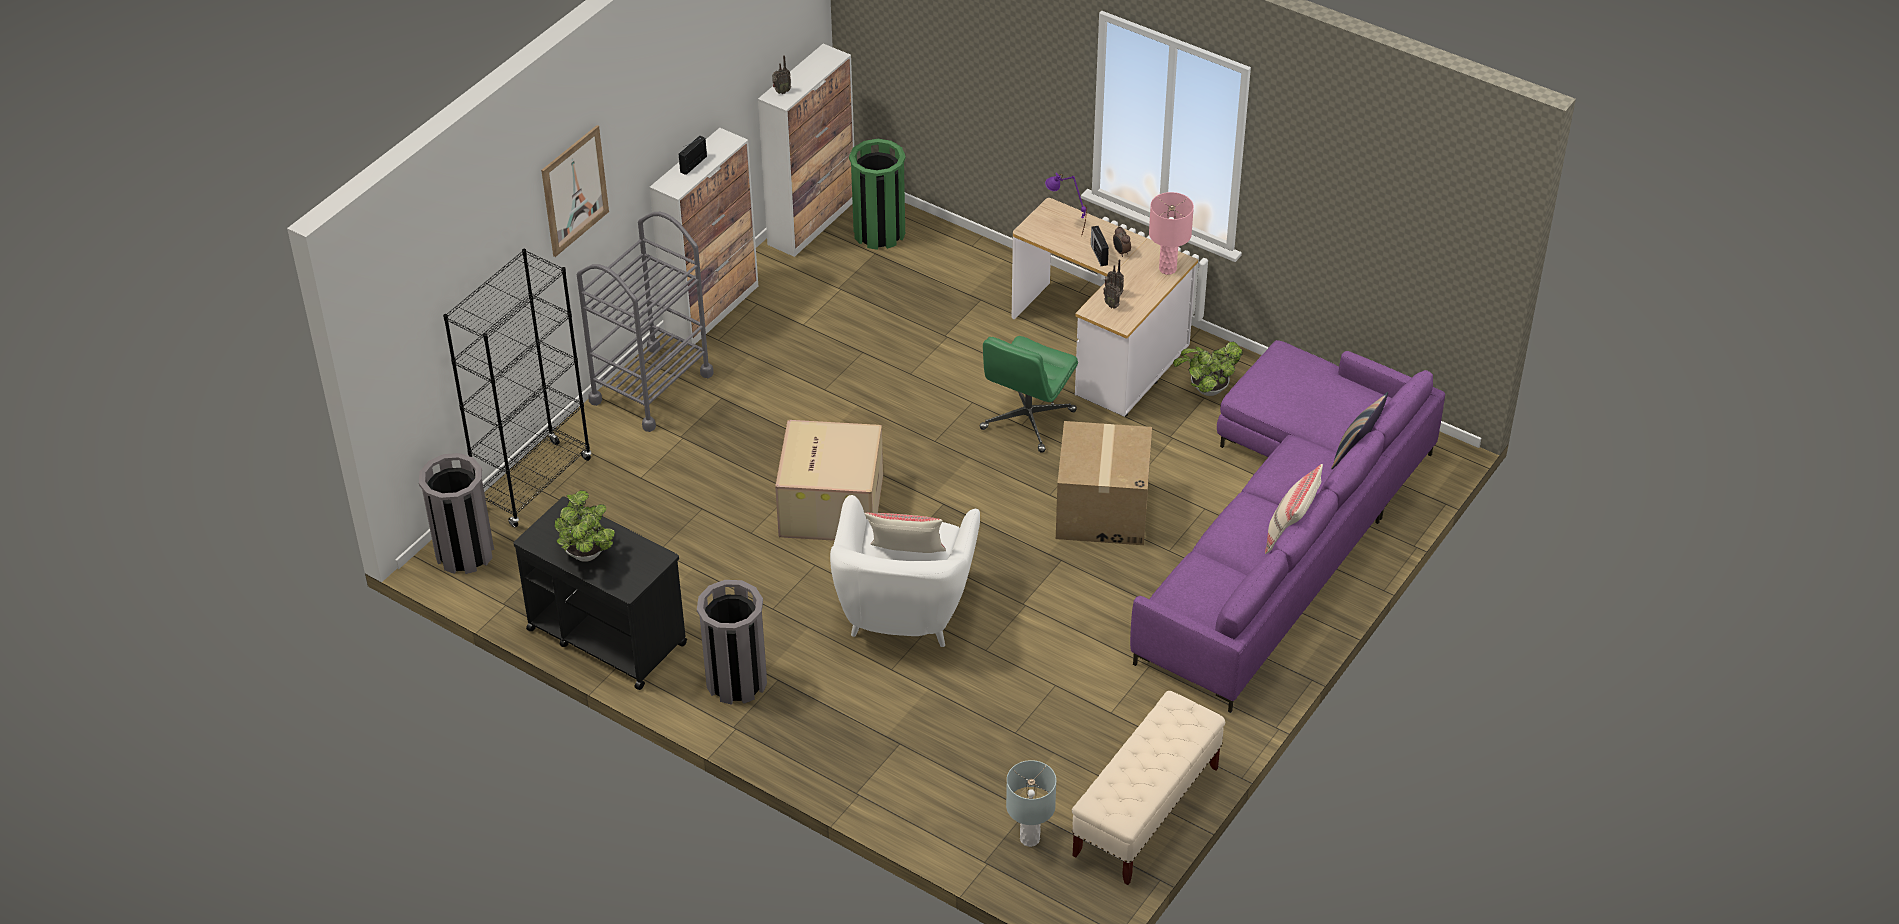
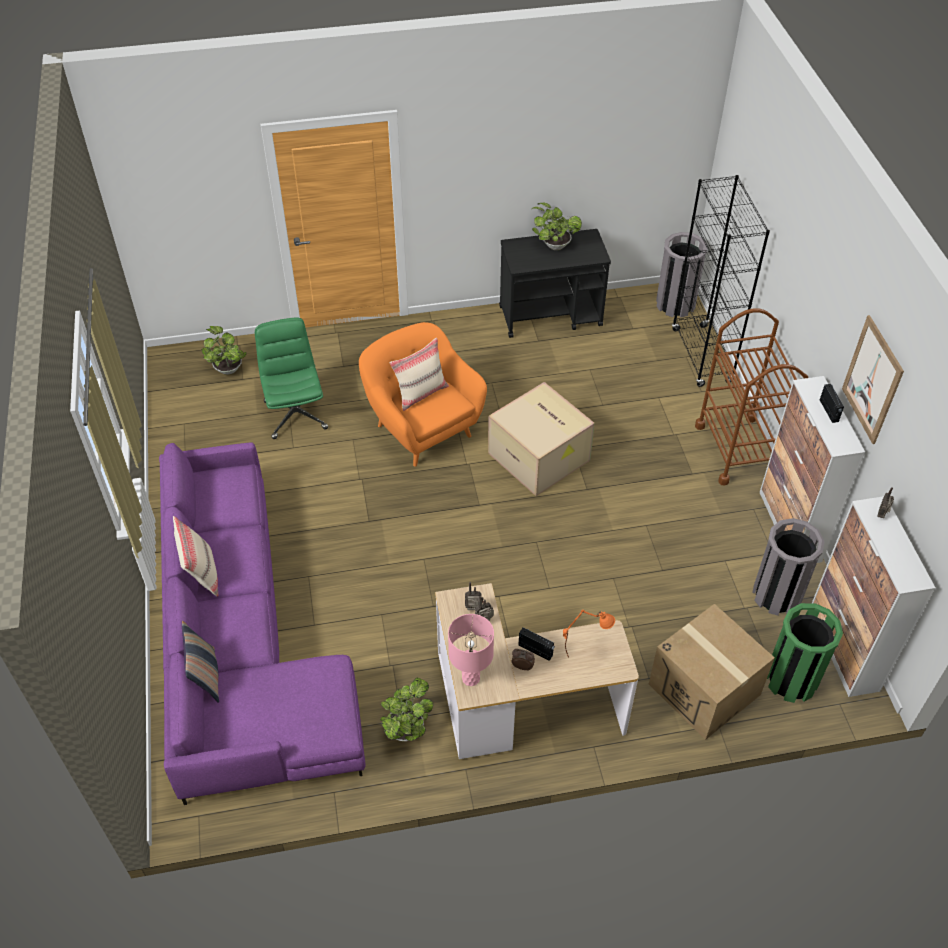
camera: 135 degrees right, 5 degrees up
picture [541,125,609,257] -> picture moved to [842,315,904,444]
grey cart [577,212,714,432] -> brown cart [695,308,808,486]
grey trash can [697,580,767,705] -> grey trash can moved to [752,518,824,616]
white armchair [830,495,980,647] -> orange armchair [359,322,487,467]
green office chair [979,336,1078,453] -> green office chair moved to [255,317,328,439]
grey table lamp [1006,760,1056,847] -> potted plant [201,326,247,375]
purple table lamp [1045,172,1087,236] -> orange table lamp [563,610,615,657]
cardboard box [1056,421,1152,545] -> cardboard box moved to [649,604,775,740]
beige bench [1072,691,1225,885] -> none

